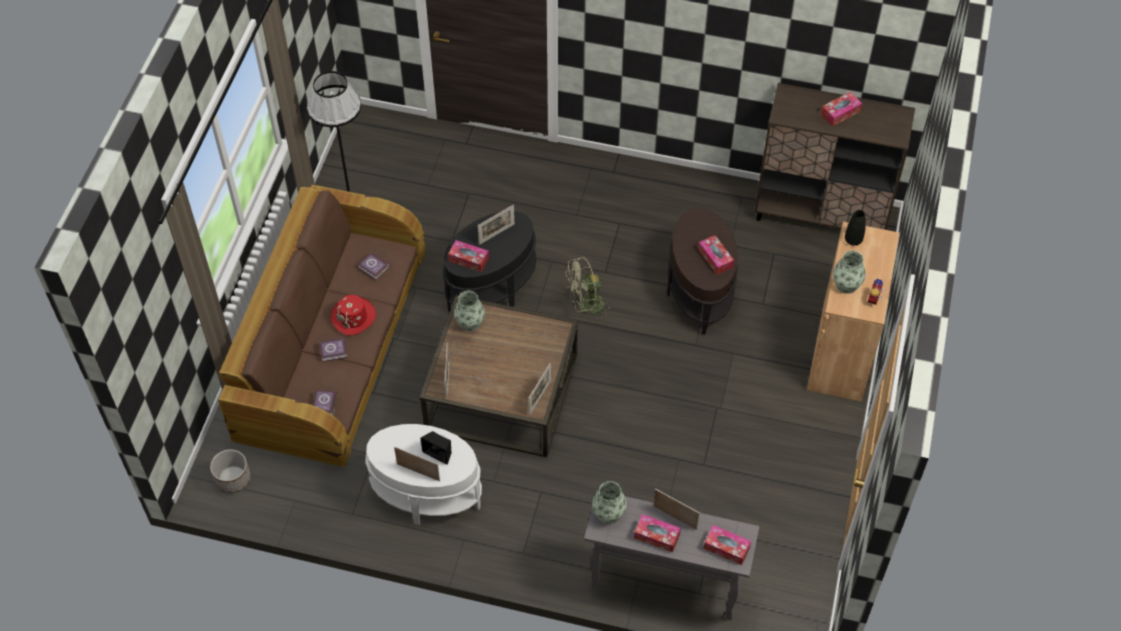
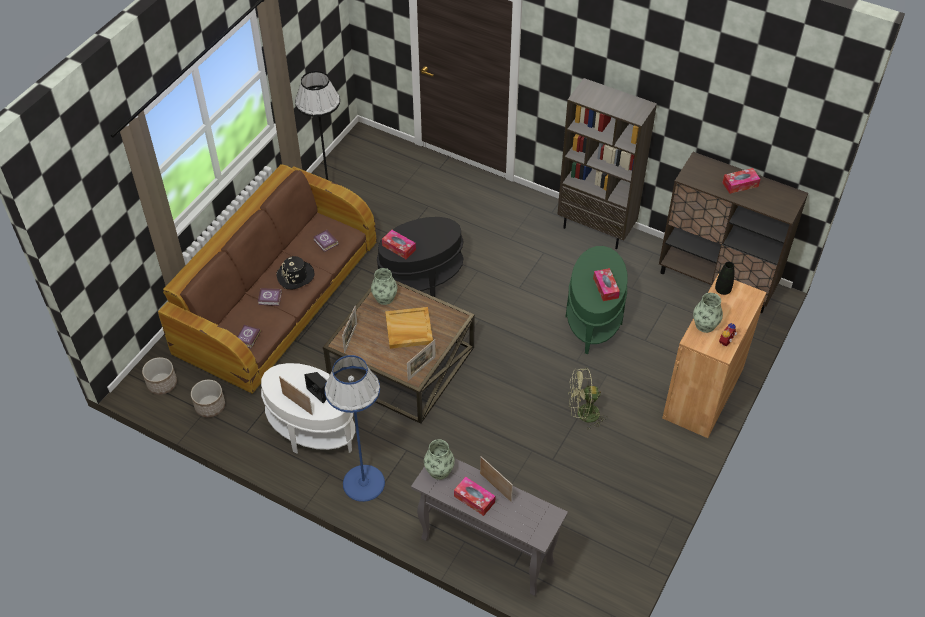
camera: 15 degrees right, 5 degrees down
red hat [330,295,376,335] -> black hat [276,256,314,289]
picture frame [478,205,515,245] -> none
green fan [566,256,613,321] -> green fan moved to [568,368,606,430]
brown side table [667,208,738,334] -> green side table [565,246,627,354]
tissue box [704,525,751,565] -> none
none -> planter [191,380,225,417]
none -> blue floor lamp [325,355,385,502]
none -> beige tray [385,307,433,349]
none -> brown bookcase [557,78,657,249]

